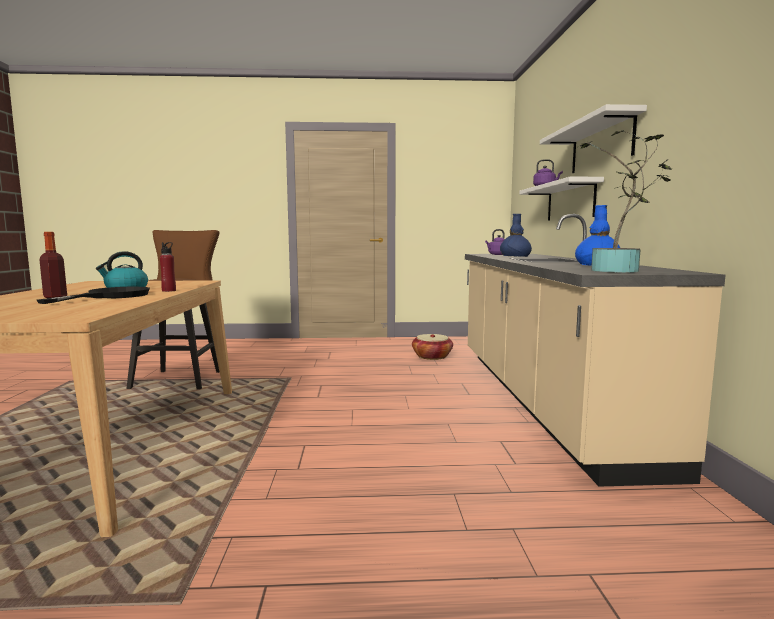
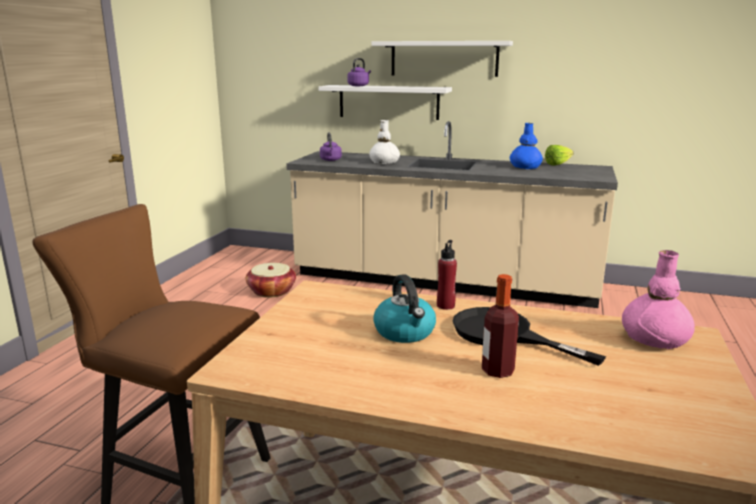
camera: 70 degrees left, 10 degrees up
blue vase [500,214,532,257] -> white vase [369,120,400,164]
potted plant [578,130,672,273] -> none
none -> lettuce [545,145,574,166]
none -> pink vase [622,250,695,349]

